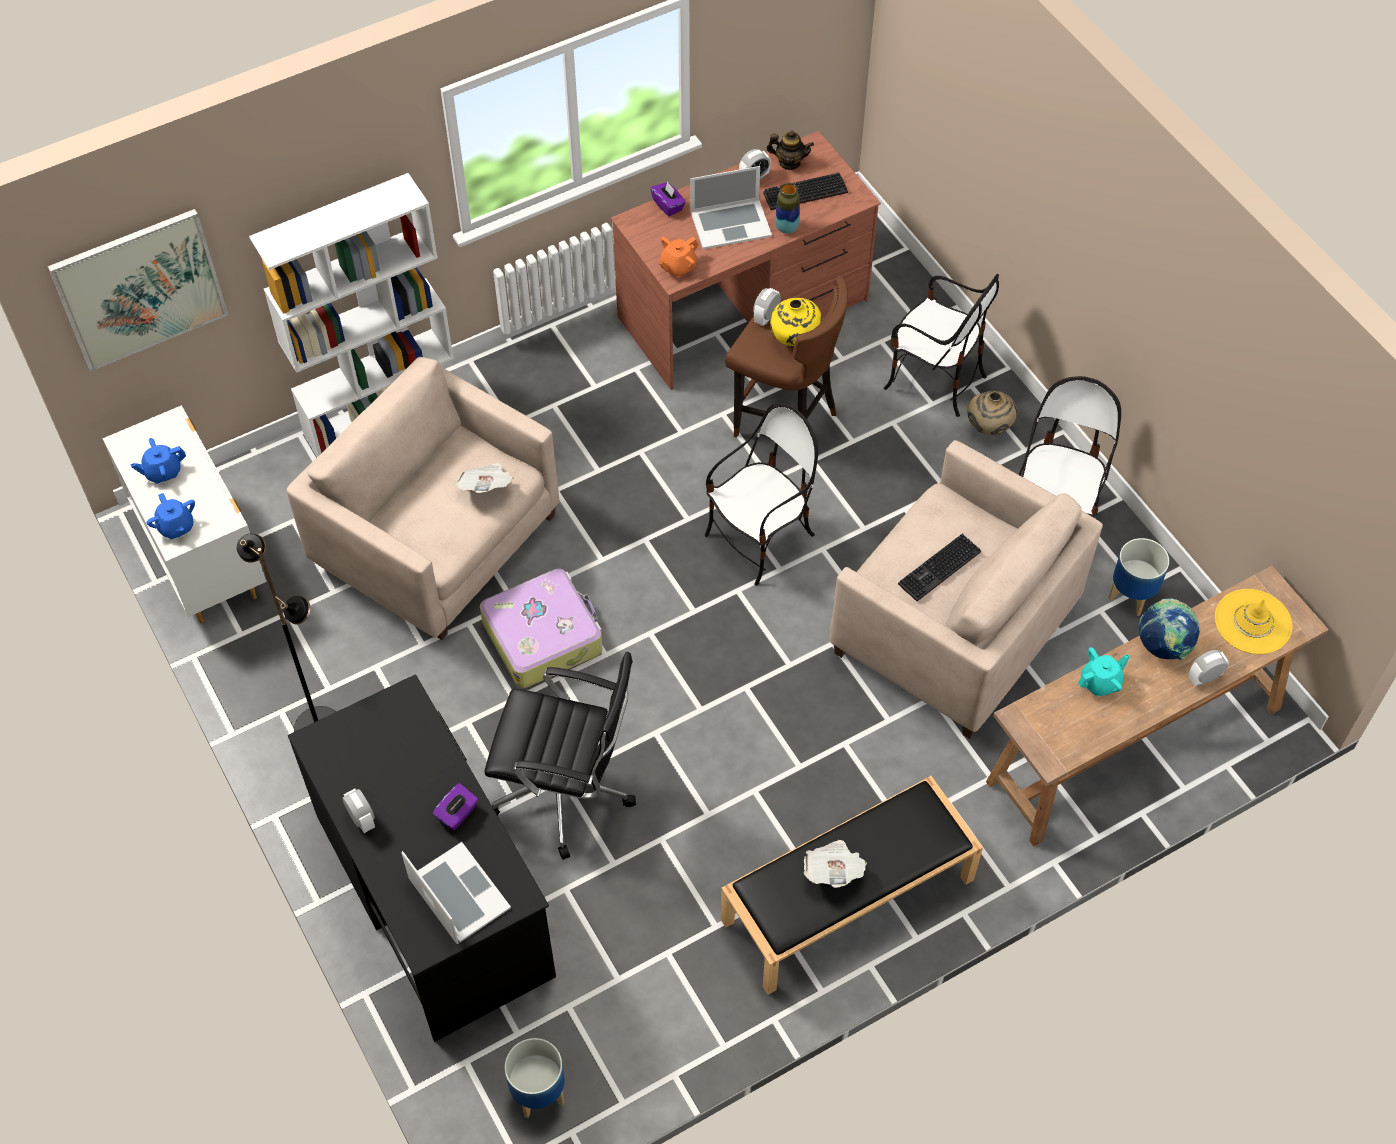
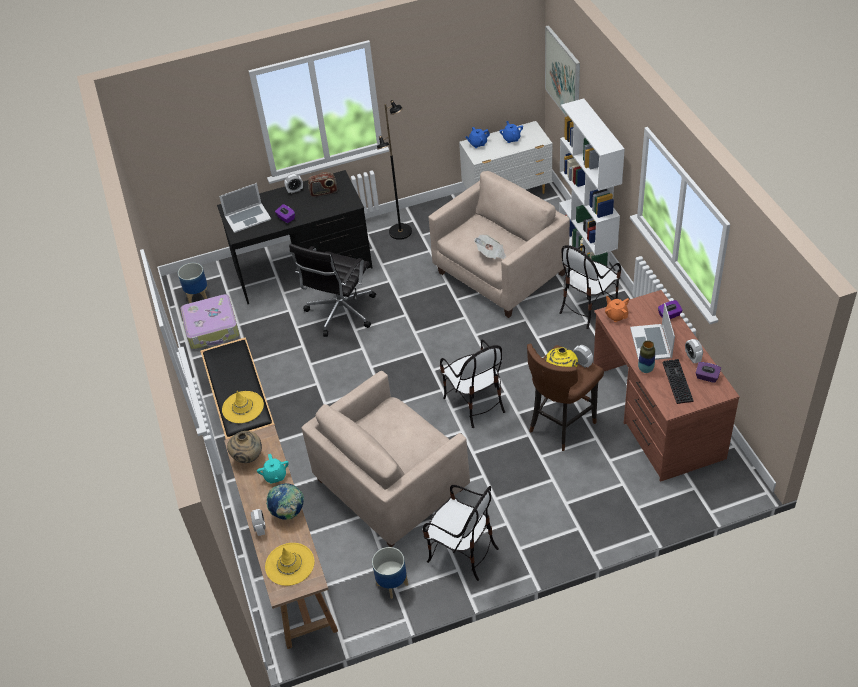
camera: 105 degrees right, 10 degrees down
suitcase [480,569,602,688] -> suitcase moved to [181,294,239,349]
teapot [766,130,814,170] -> purple tissue box [696,362,721,383]
newspaper [804,840,867,888] -> none
chair [884,274,999,417] -> chair moved to [559,245,621,329]
keyboard [898,534,981,601] -> none
beige vase [967,391,1017,435] -> beige vase moved to [227,431,262,463]
none -> yellow hat [222,391,264,423]
none -> radio [308,172,337,197]

